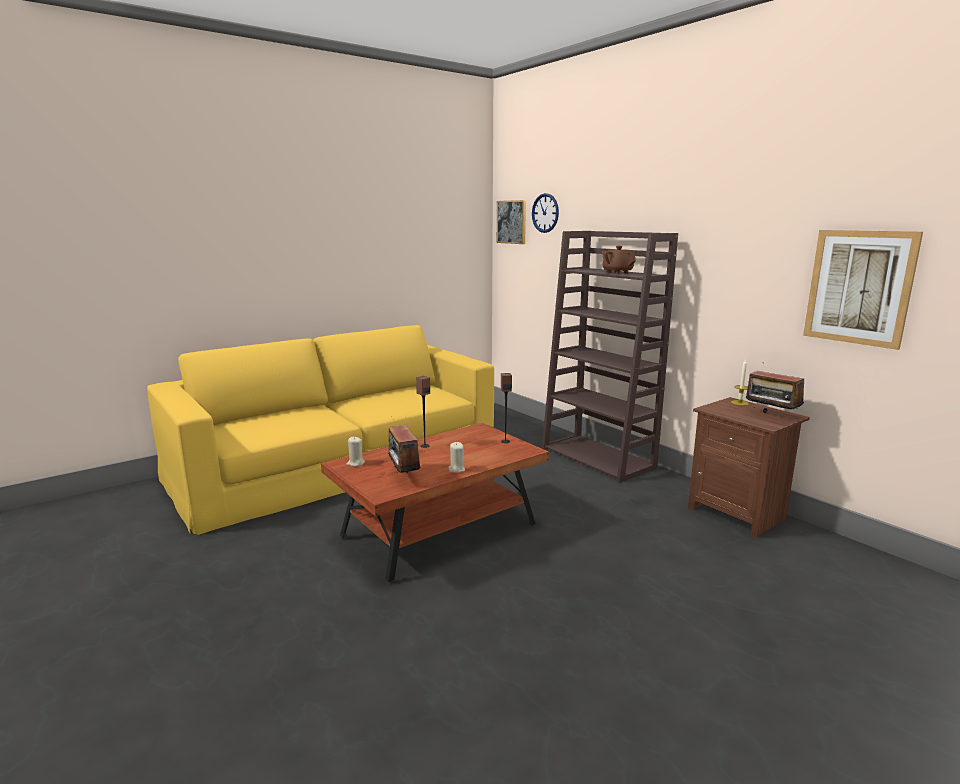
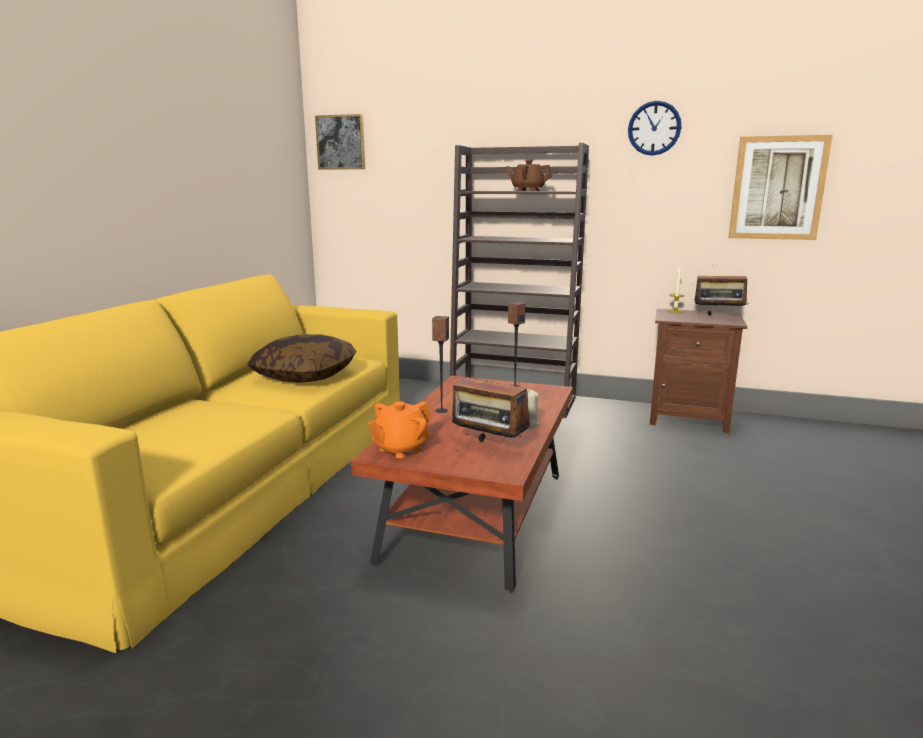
camera: 35 degrees left, 0 degrees up
beige candle [346,437,365,466] -> orange teapot [368,401,431,458]
wall clock [532,193,559,233] -> wall clock moved to [628,101,681,156]
none -> pillow [247,334,356,383]

